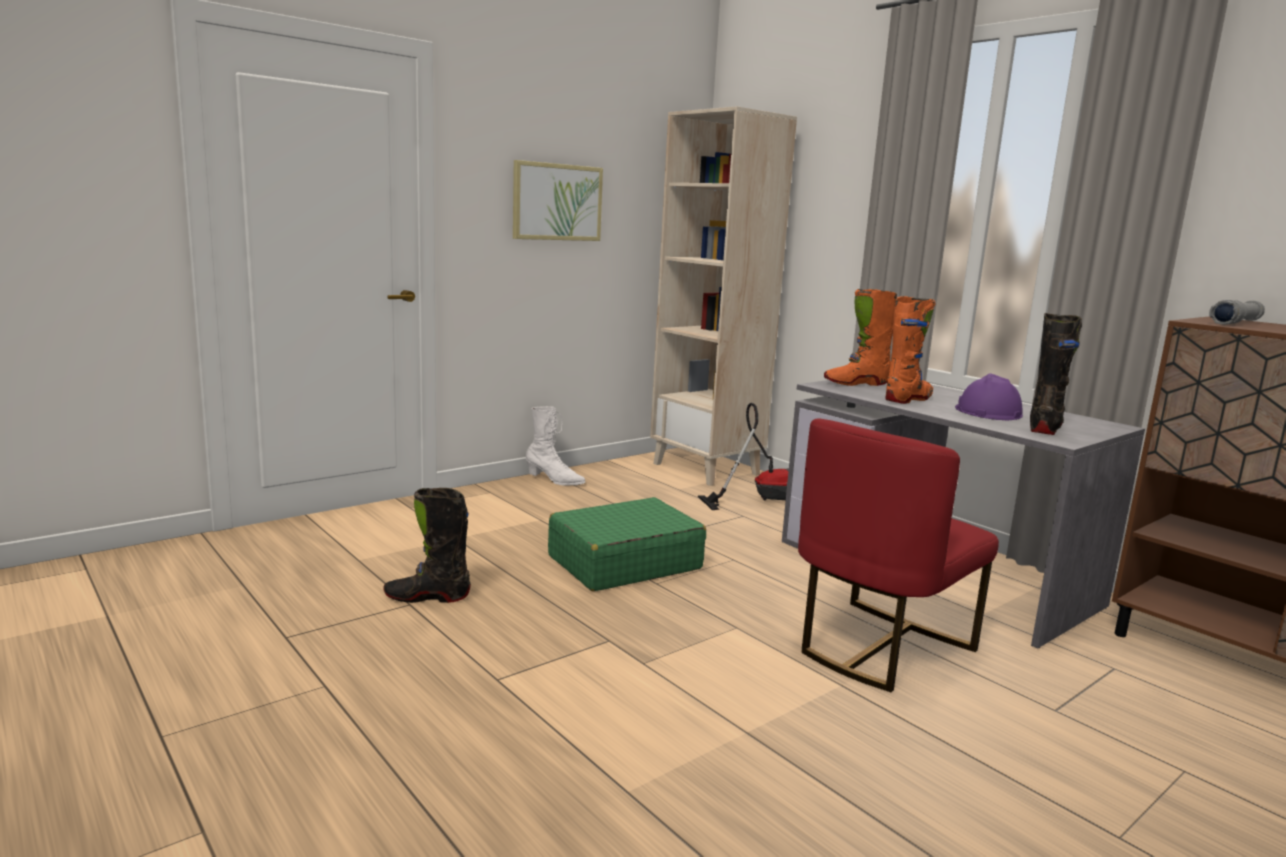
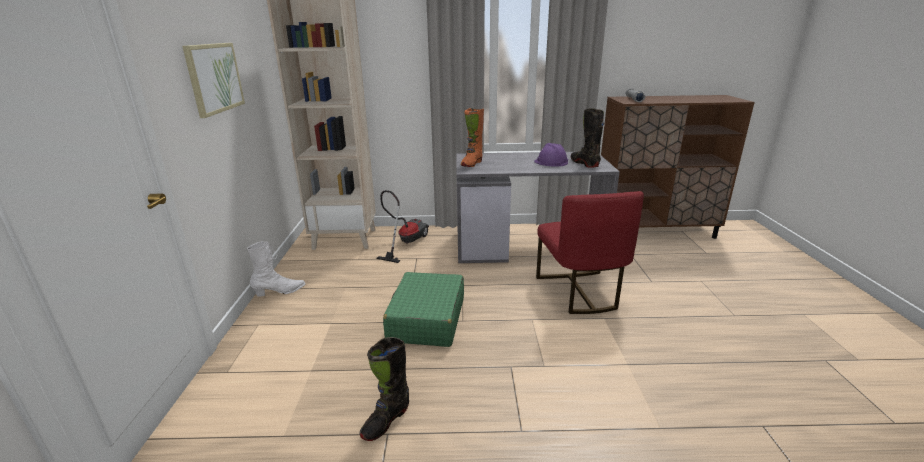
camera: 50 degrees left, 10 degrees up
orange boot [886,296,935,404] -> none

